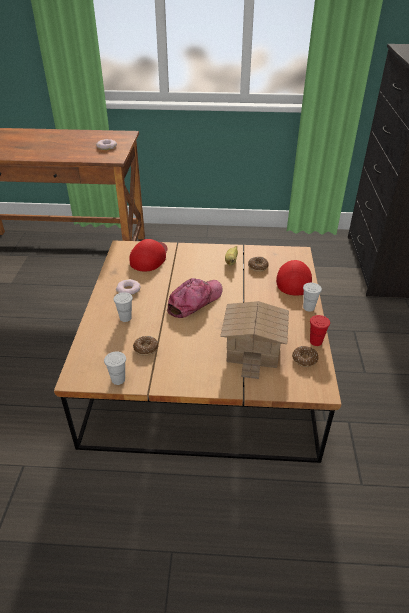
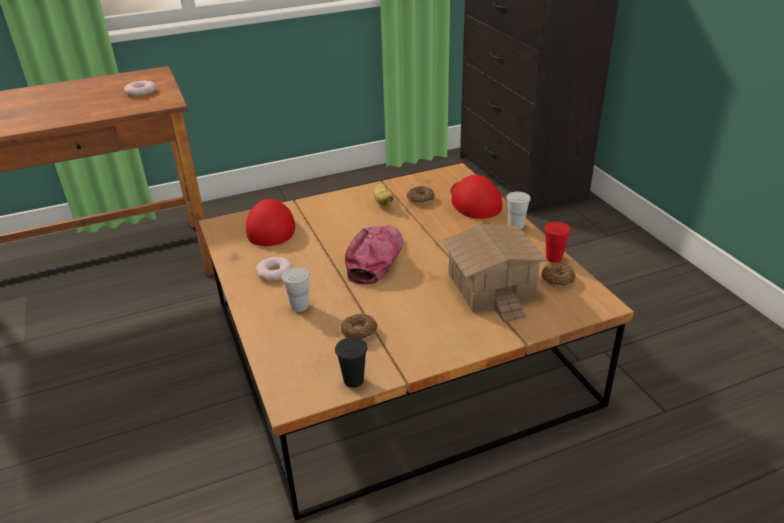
camera: 25 degrees left, 5 degrees down
white cup [104,351,126,385] -> black cup [335,337,367,388]

